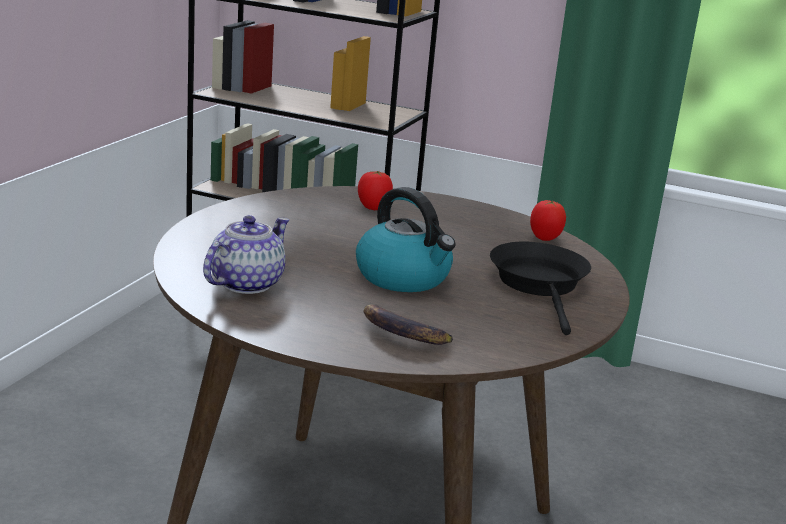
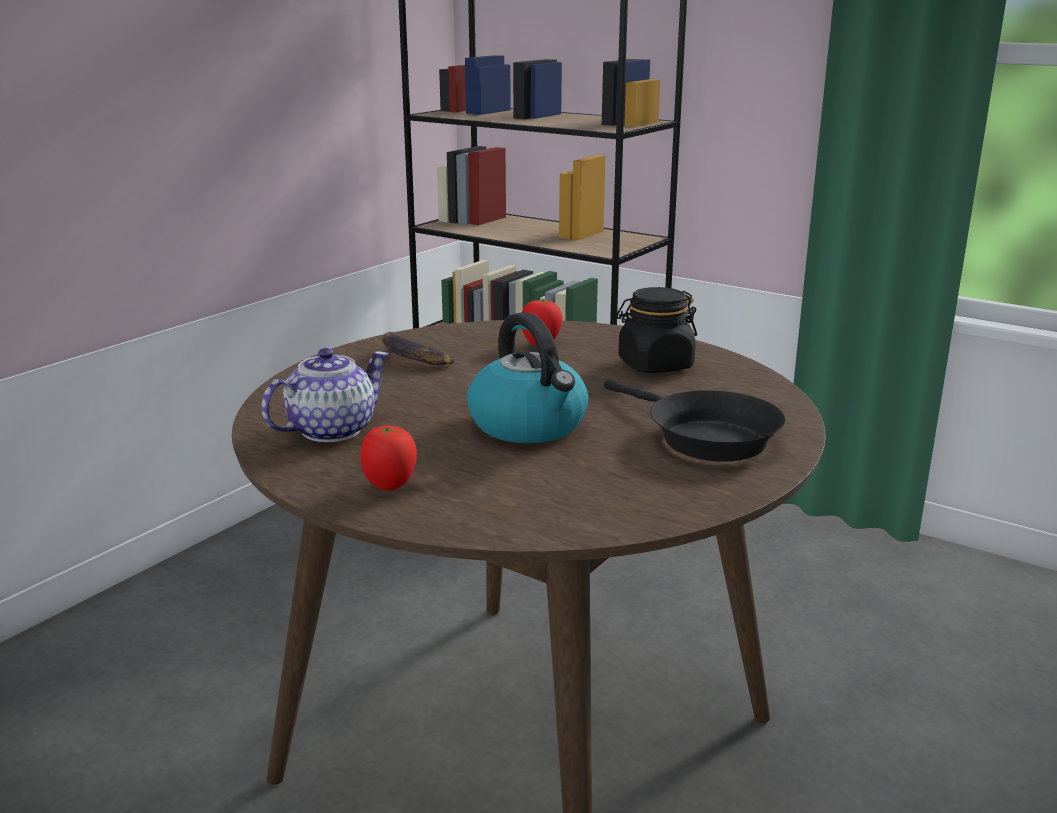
camera: 15 degrees right, 0 degrees up
banana [363,304,453,345] -> banana moved to [382,332,454,365]
black frying pan [490,241,591,335] -> black frying pan turned 135 degrees clockwise [604,380,785,462]
tomato [530,200,566,241] -> tomato moved to [360,426,417,491]
none -> black jar [616,287,697,373]

